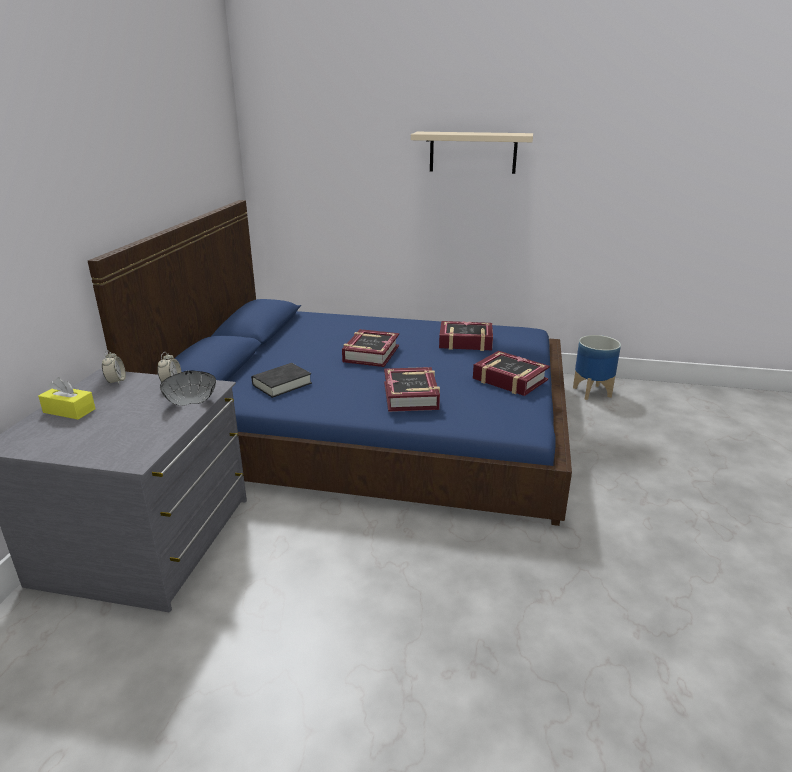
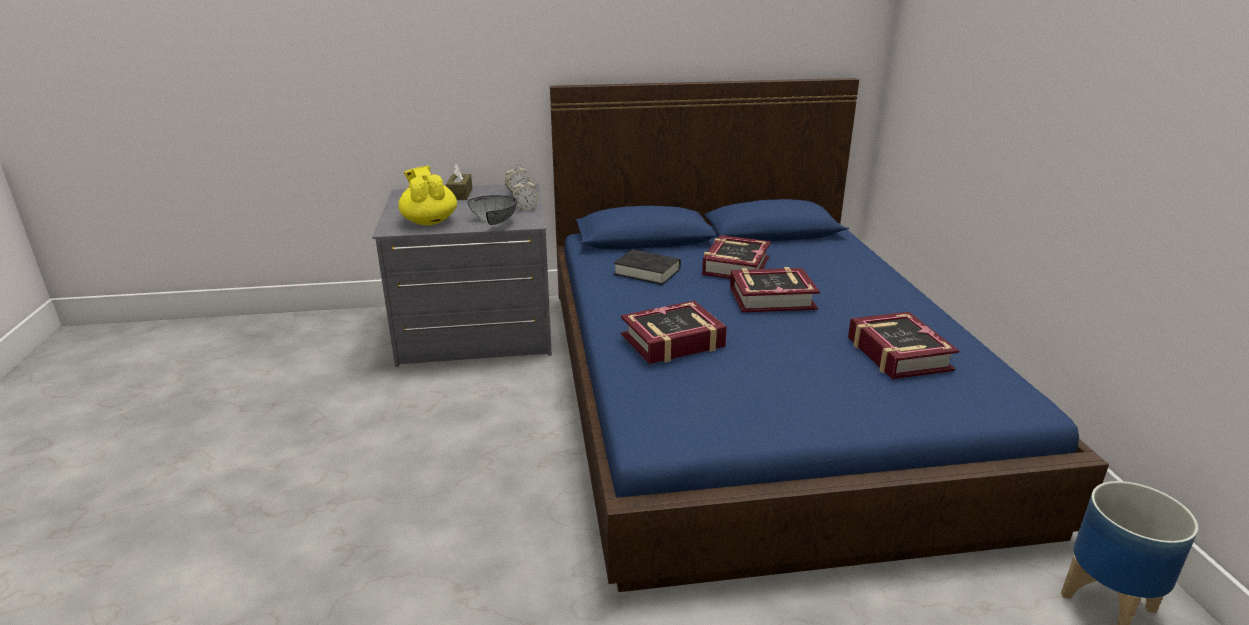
camera: 70 degrees right, 0 degrees up
yellow tissue box [38,377,96,420] -> brown tissue box [446,164,472,200]
beige shelf [411,132,533,174] -> none
book [473,351,550,396] -> book moved to [702,235,771,279]
none -> yellow teapot [398,166,457,226]

